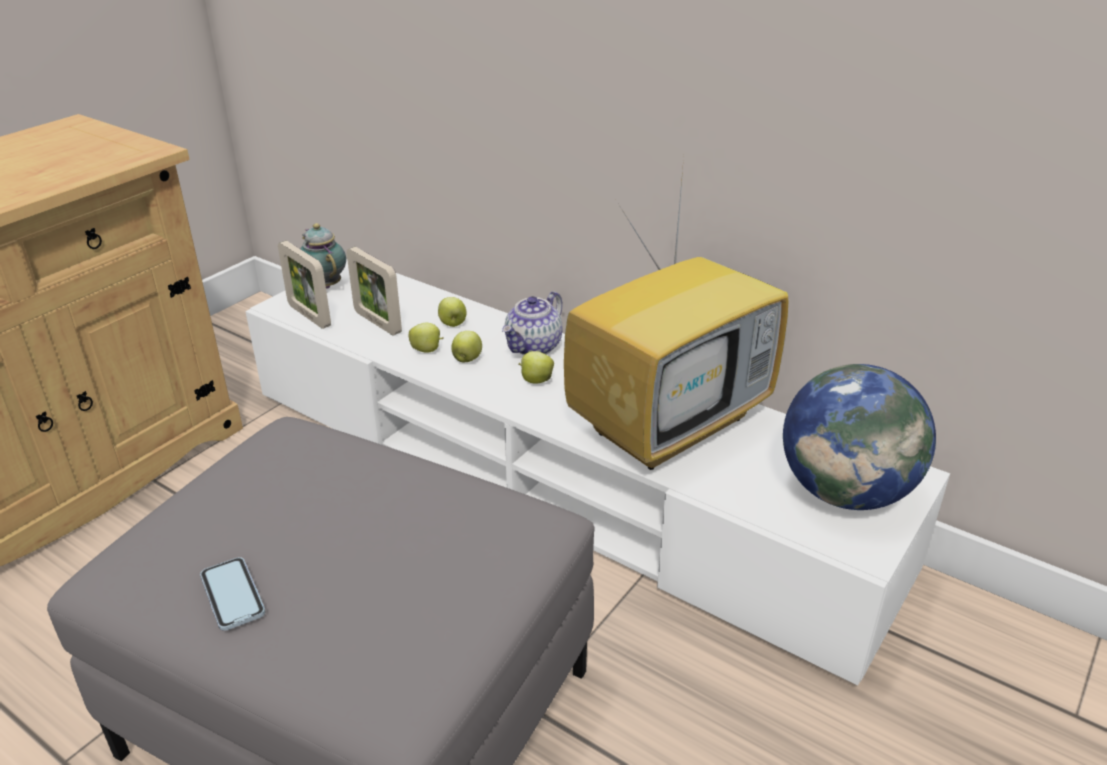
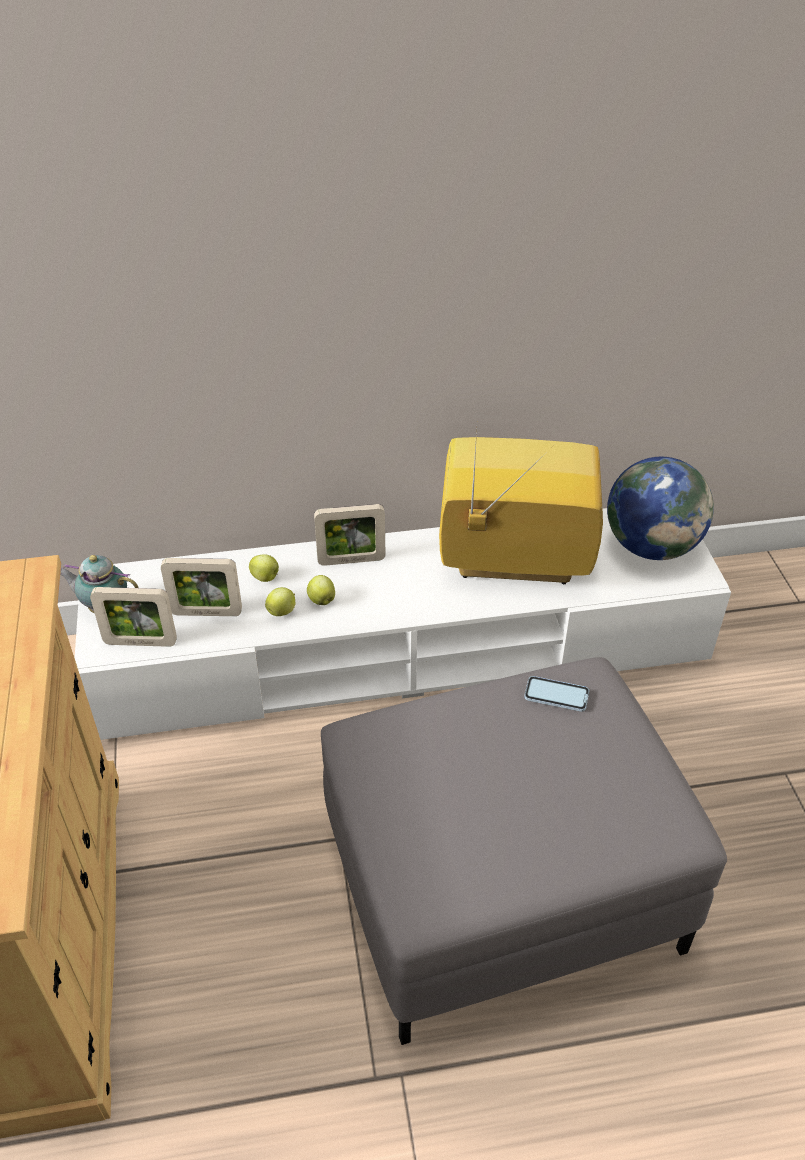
camera: 45 degrees left, 10 degrees up
phone [200,557,265,631] -> phone moved to [524,676,589,712]
teapot [502,291,562,355] -> picture frame [314,504,385,566]
apple [519,351,554,383] -> none
television [564,158,789,470] -> television turned 90 degrees counterclockwise [439,430,603,584]

